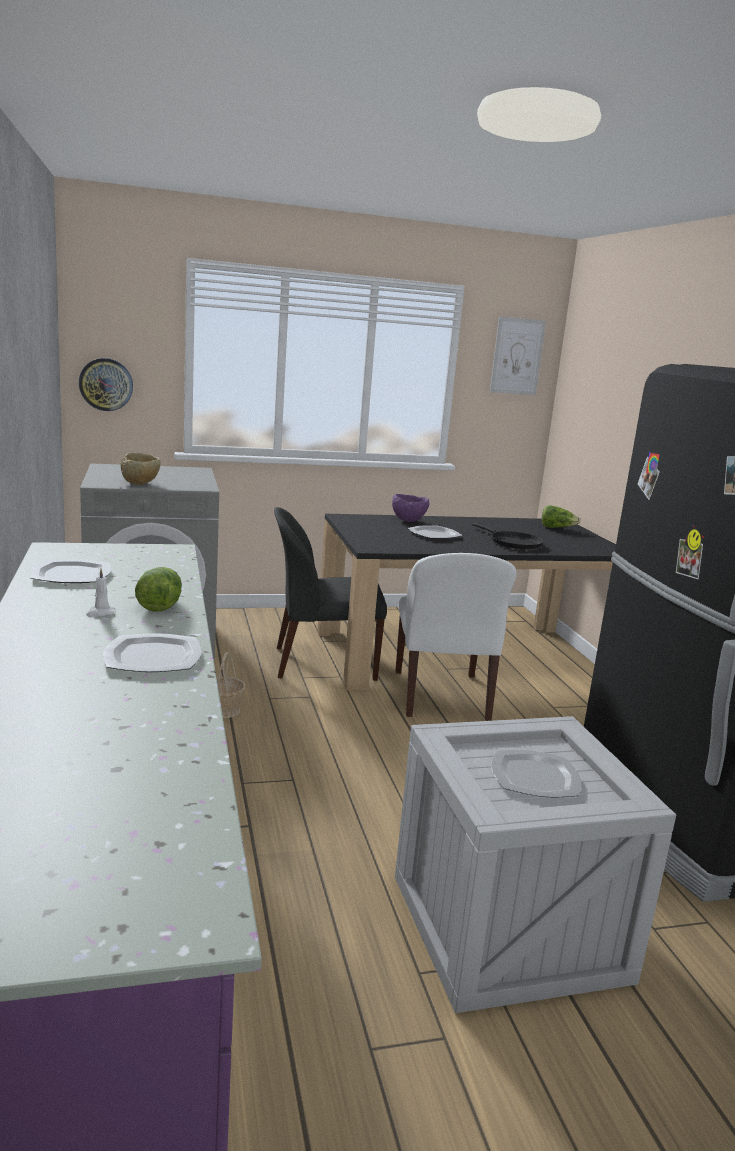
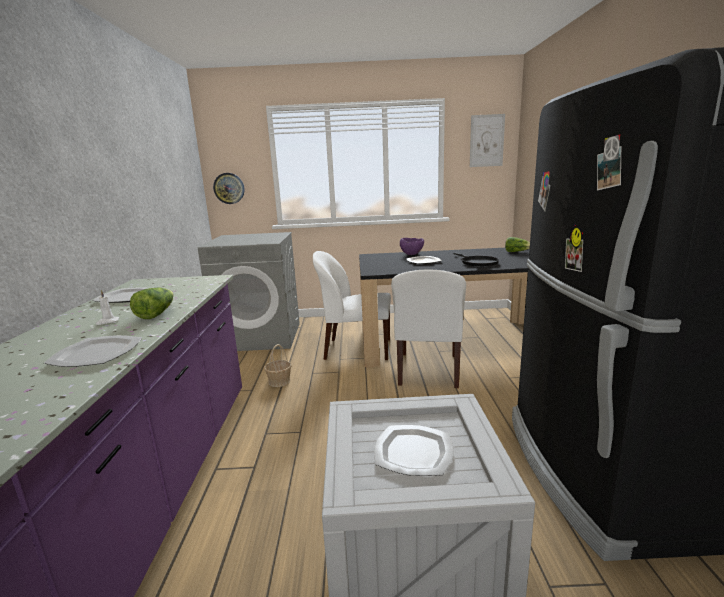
camera: 15 degrees right, 0 degrees up
beige bowl [120,453,161,485] -> none
black chair [274,507,387,681] -> white chair [313,251,391,360]

